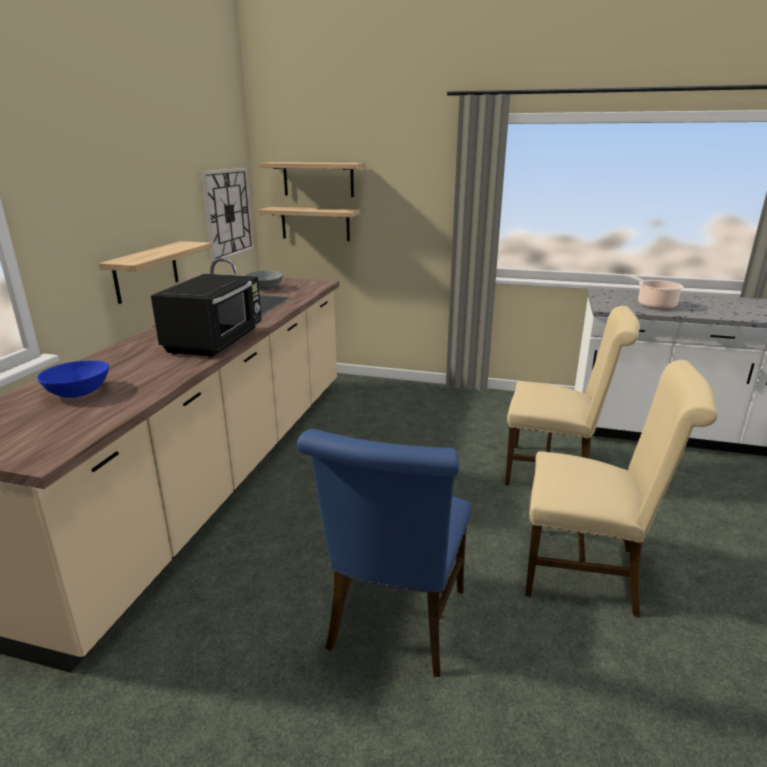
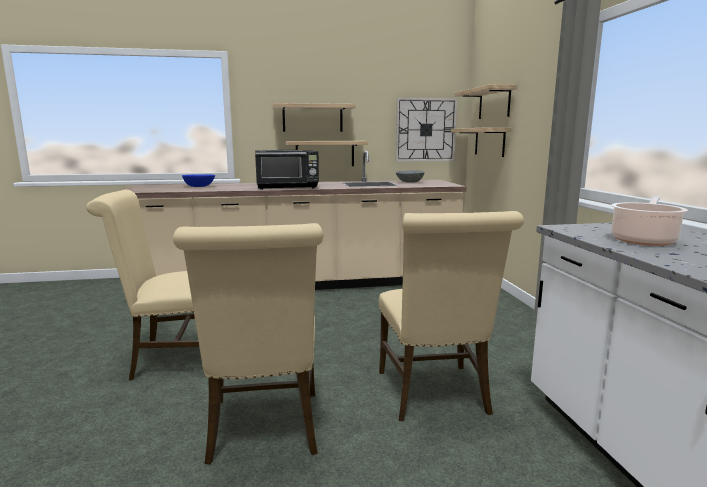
camera: 65 degrees right, 10 degrees down
blue chair [297,429,471,677] -> beige chair [86,190,199,380]
none -> shelf [272,103,356,132]

